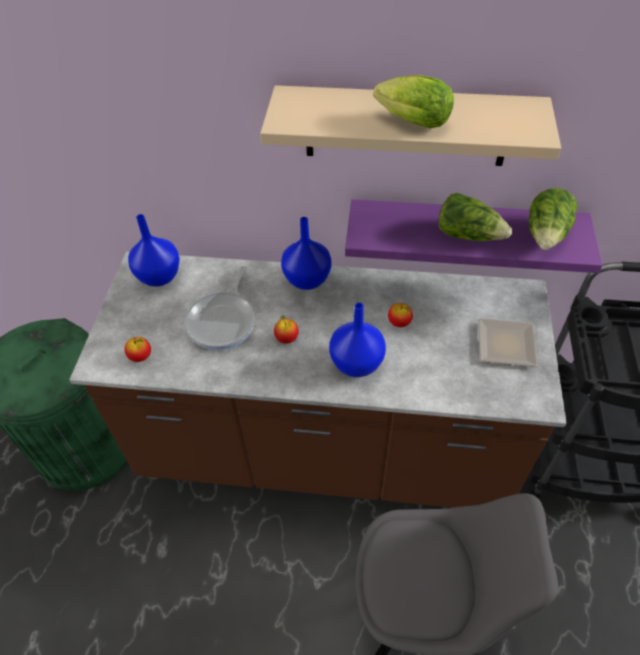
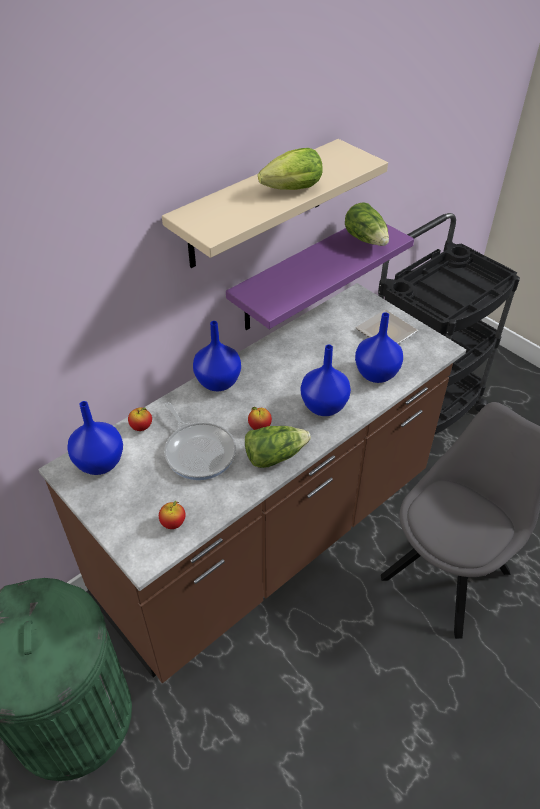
camera: 50 degrees left, 5 degrees down
apple [388,303,413,327] -> apple moved to [128,407,152,431]
lettuce [439,192,512,241] -> lettuce moved to [245,426,311,468]
none -> blue vase [355,312,403,383]

